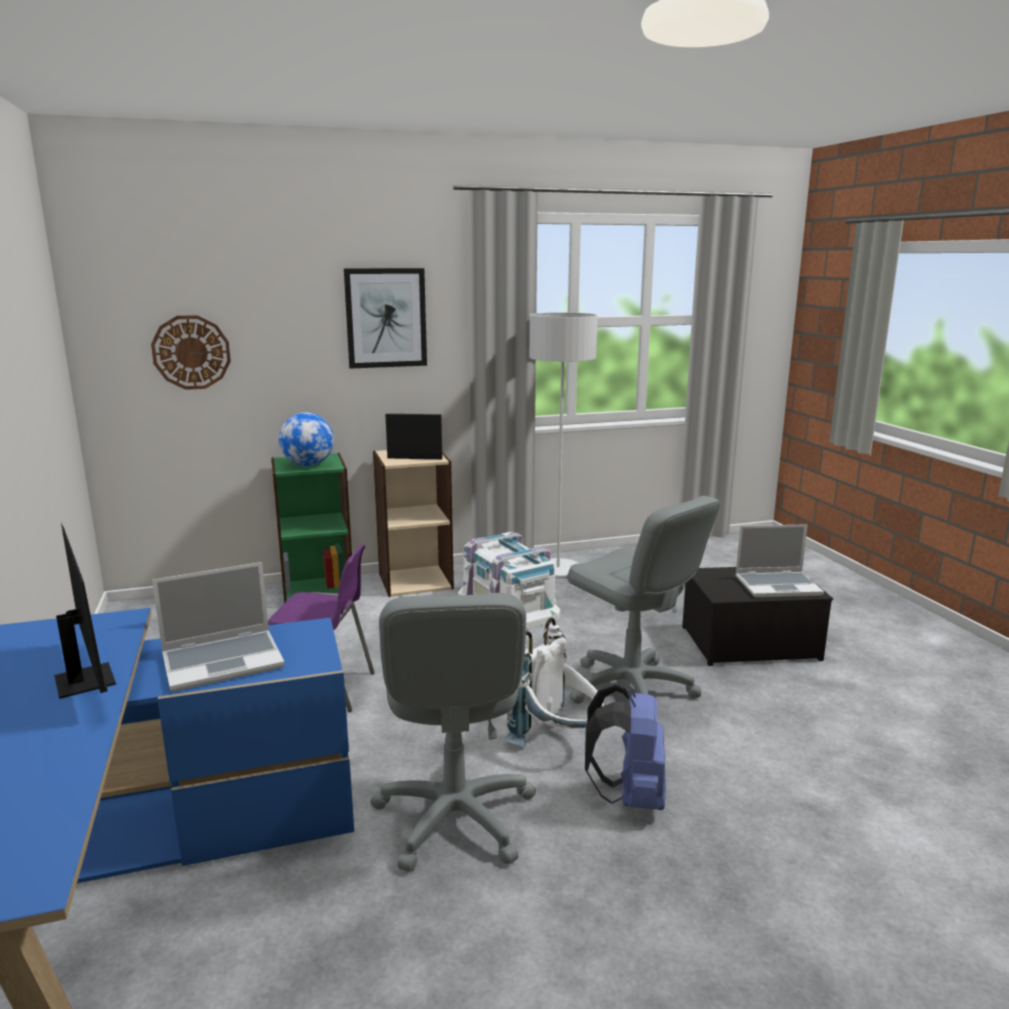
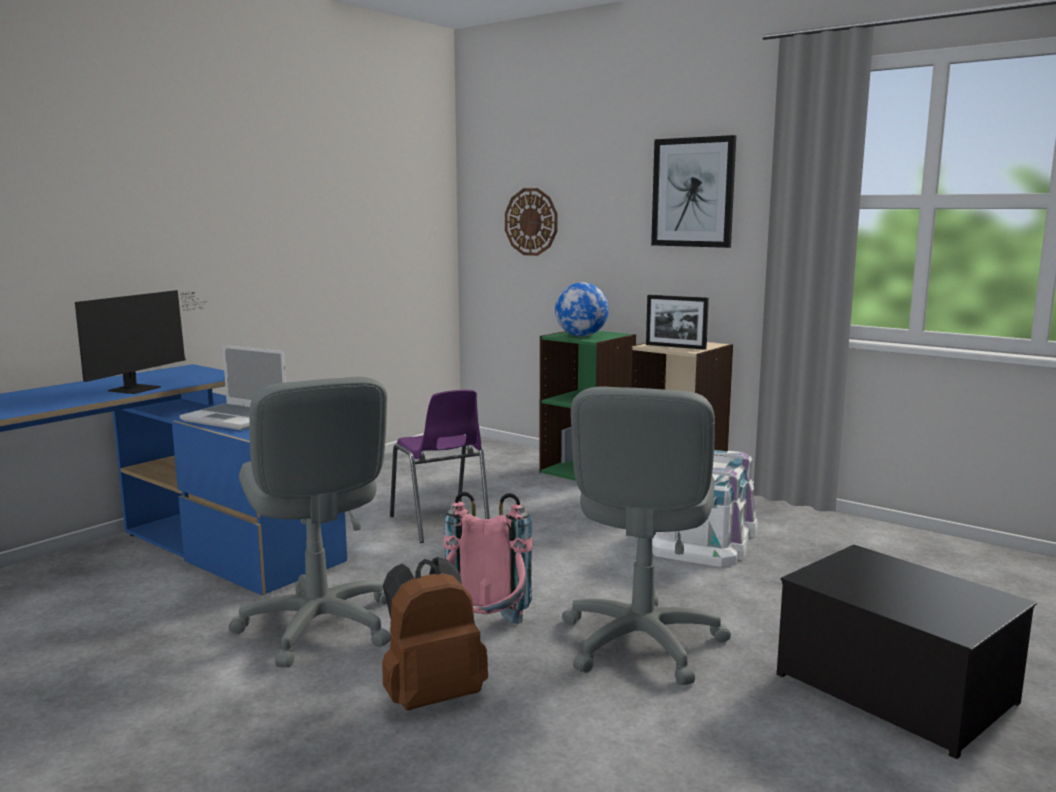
camera: 55 degrees right, 5 degrees down
grey office chair [370,593,536,872] -> grey office chair turned 75 degrees counterclockwise [229,377,391,668]
picture frame [385,414,442,459] -> picture frame turned 150 degrees clockwise [646,295,709,350]
white backpack [504,618,605,746] -> pink backpack [444,492,532,624]
grey floor lamp [529,312,598,576] -> none
blue backpack [585,684,666,810] -> brown backpack [382,557,488,710]
laptop [735,524,824,598] -> none

